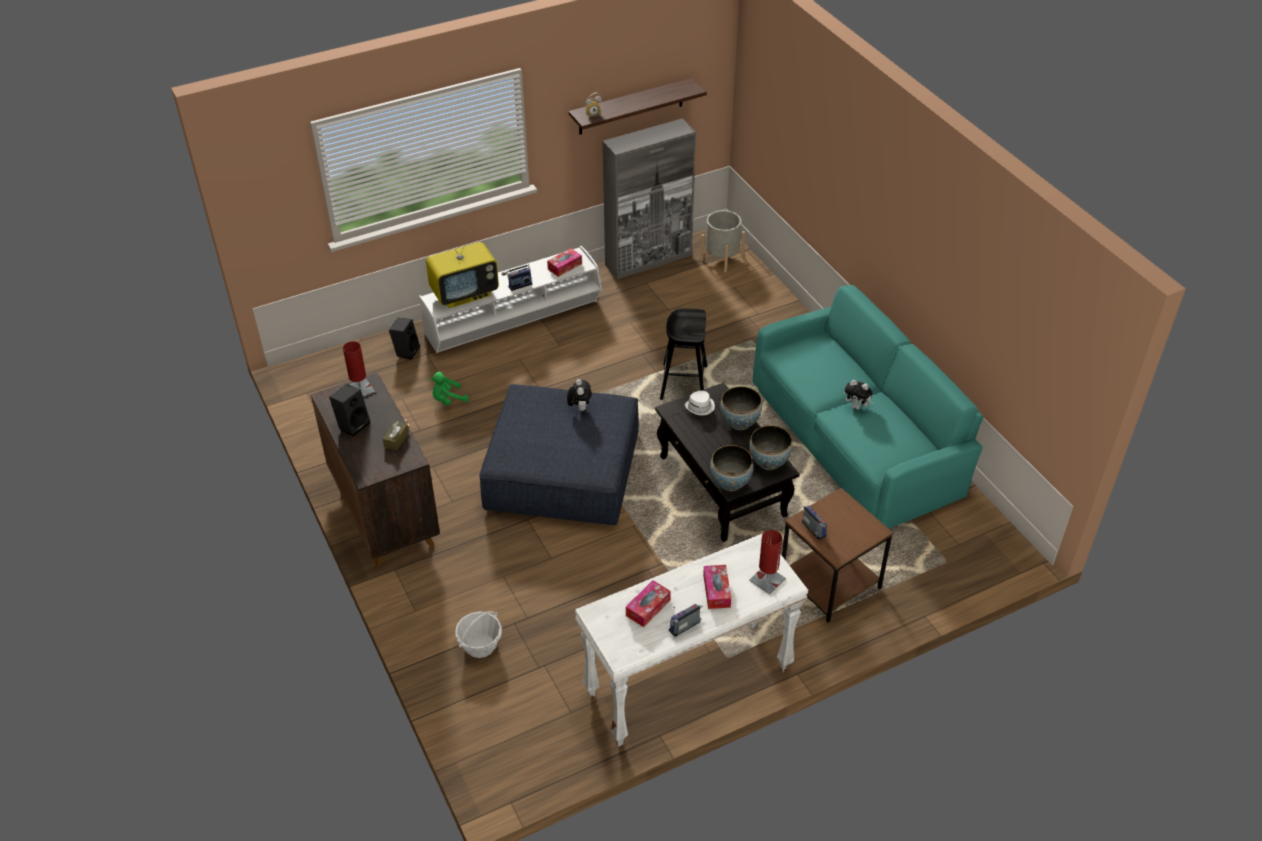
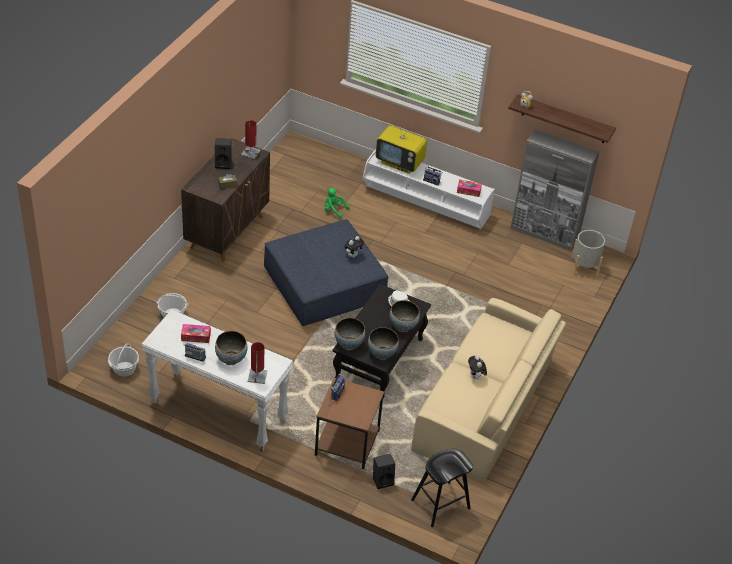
camera: 50 degrees right, 0 degrees up
black speaker [389,317,420,360] -> black speaker moved to [373,454,395,489]
black stool [660,308,707,400] -> black stool moved to [411,449,473,527]
tissue box [703,565,731,609] -> bowl [215,331,247,365]
turquoise sofa [753,285,984,529] -> beige sofa [411,298,566,482]
none -> basket [108,344,139,377]

